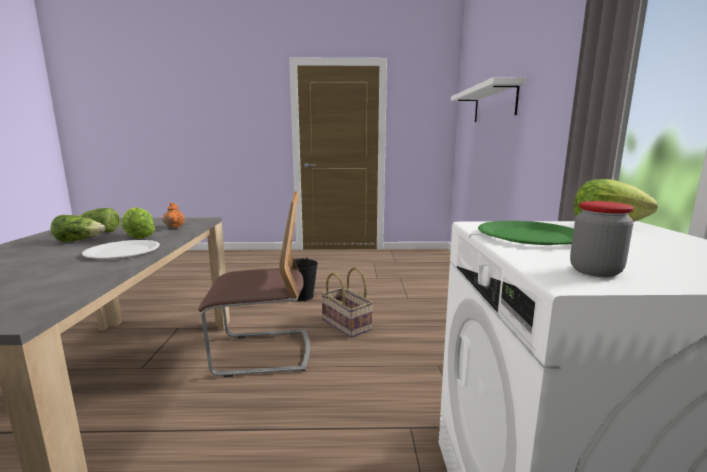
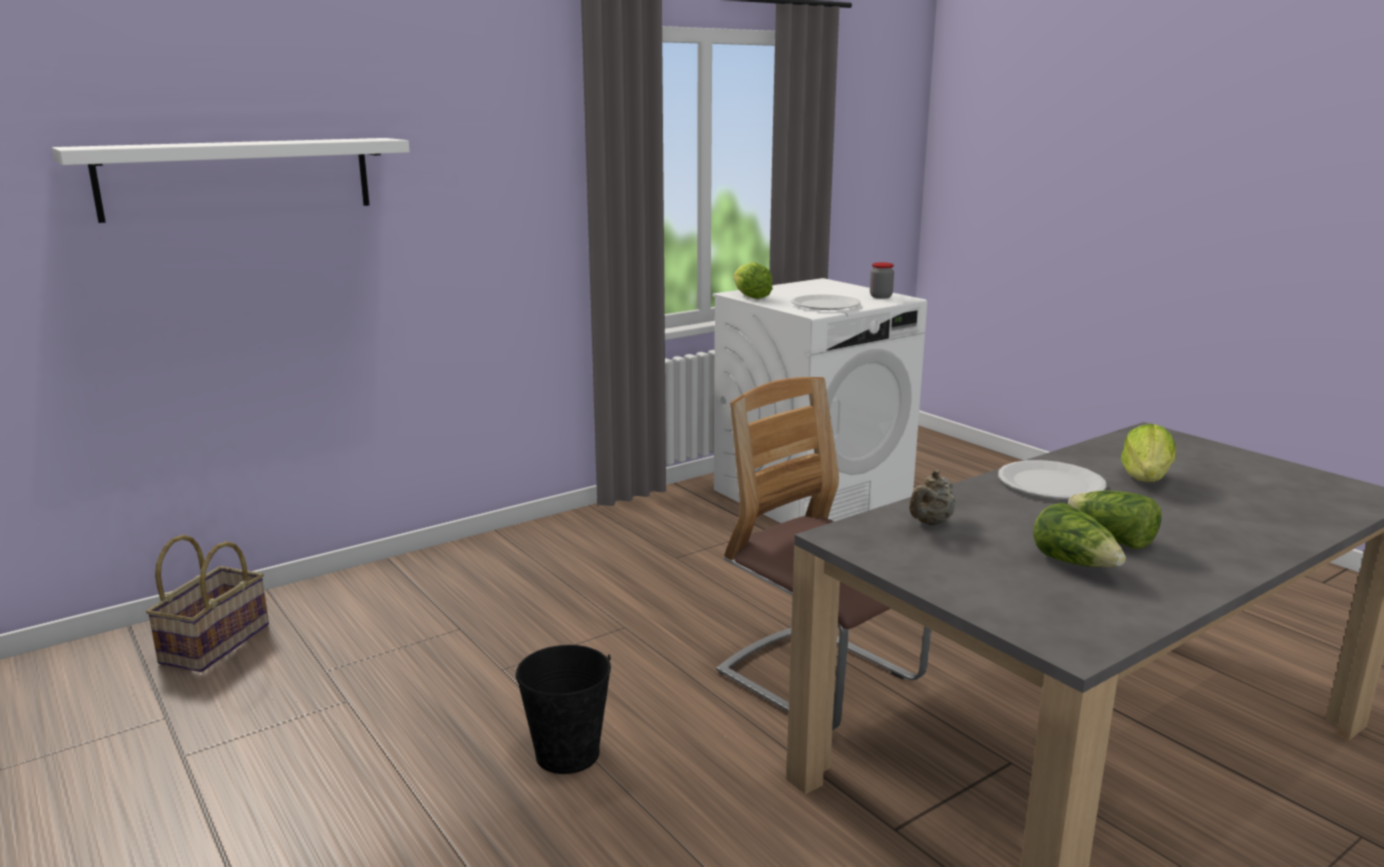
camera: 125 degrees left, 5 degrees up
lettuce [122,207,155,239] -> lettuce moved to [1121,424,1176,482]
orange teapot [163,202,185,229] -> beige teapot [909,470,955,526]
basket [321,267,373,338] -> basket moved to [146,535,269,672]
green plate [478,221,574,245] -> white plate [791,294,861,310]

